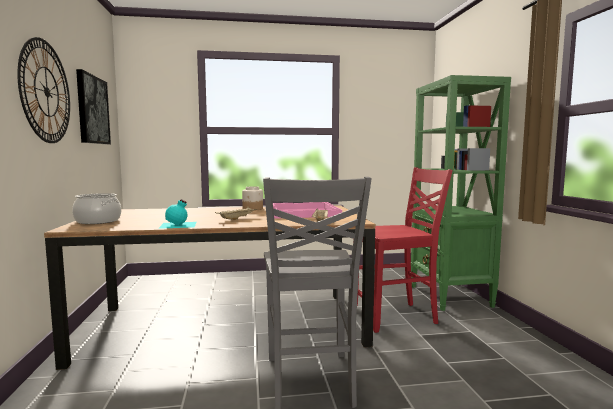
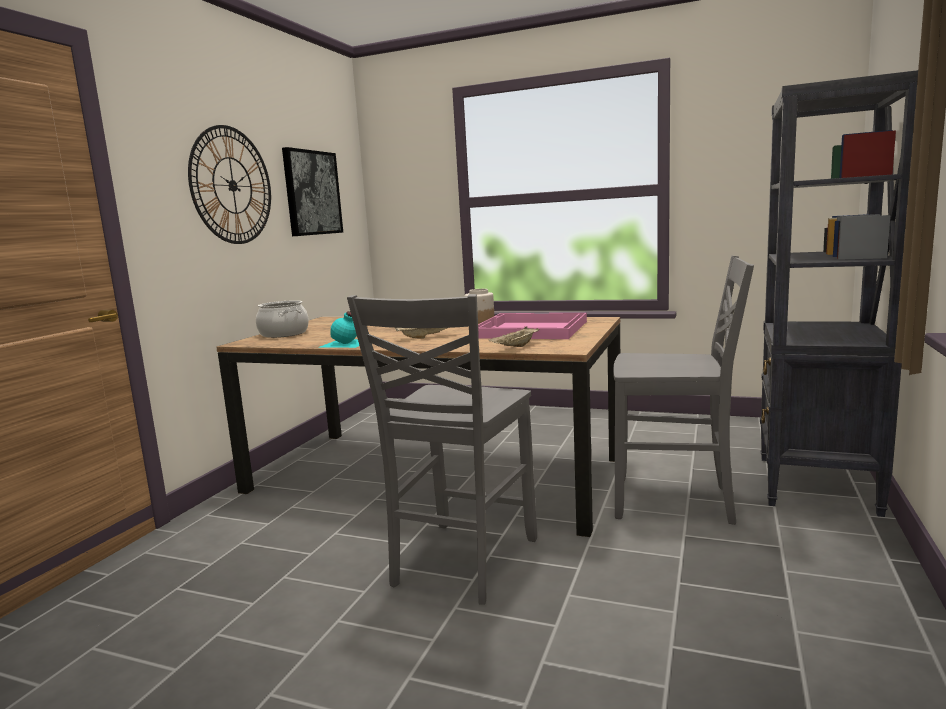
camera: 30 degrees right, 5 degrees up
red chair [353,167,453,333] -> grey chair [613,256,754,525]
green bookcase [411,75,511,311] -> black bookcase [760,70,918,517]

